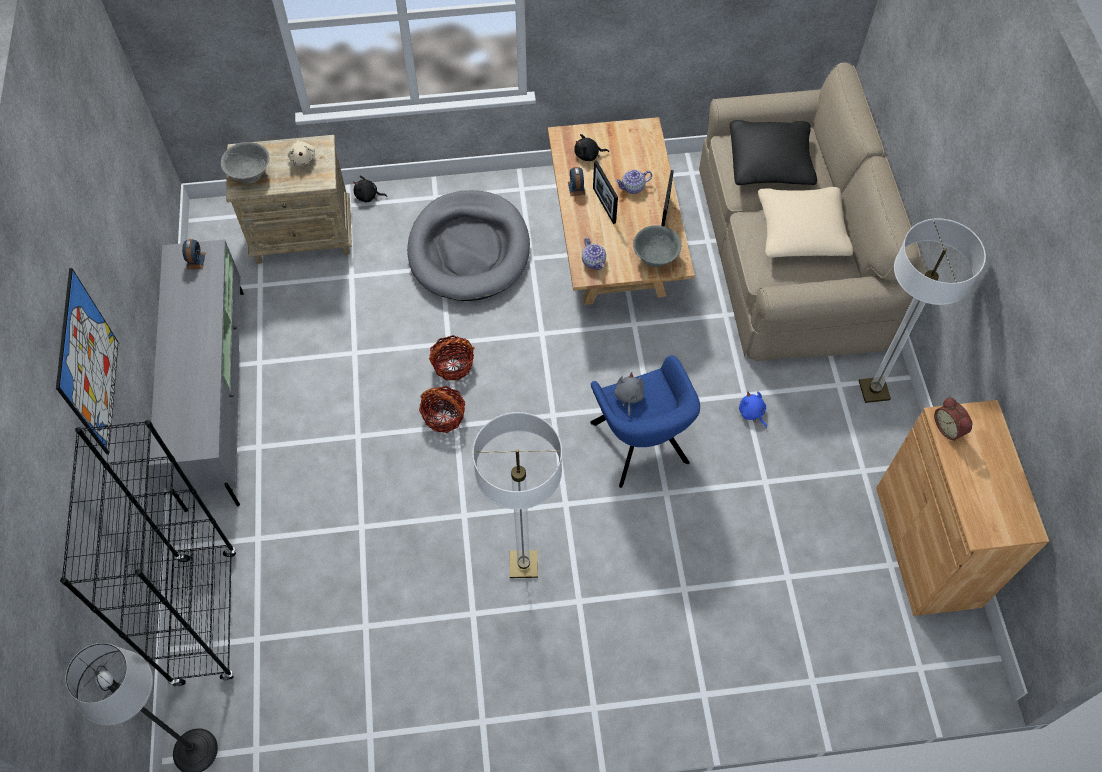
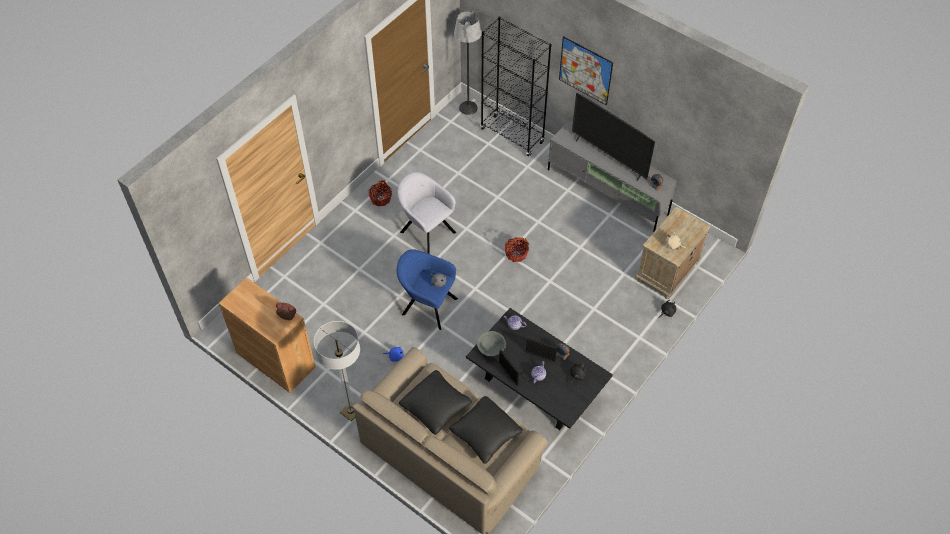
camera: 135 degrees right, 5 degrees down
grey bowl [221,142,270,184] -> none
grey dog bed [407,190,530,301] -> none
basket [429,335,474,380] -> basket moved to [368,180,392,206]
floor lamp [472,412,562,578] -> grey armchair [397,172,456,254]
beige coffee table [548,117,695,305] -> black coffee table [466,308,613,430]
beige pillow [758,187,853,258] -> black pillow [399,370,472,435]
none -> television [572,93,655,181]

